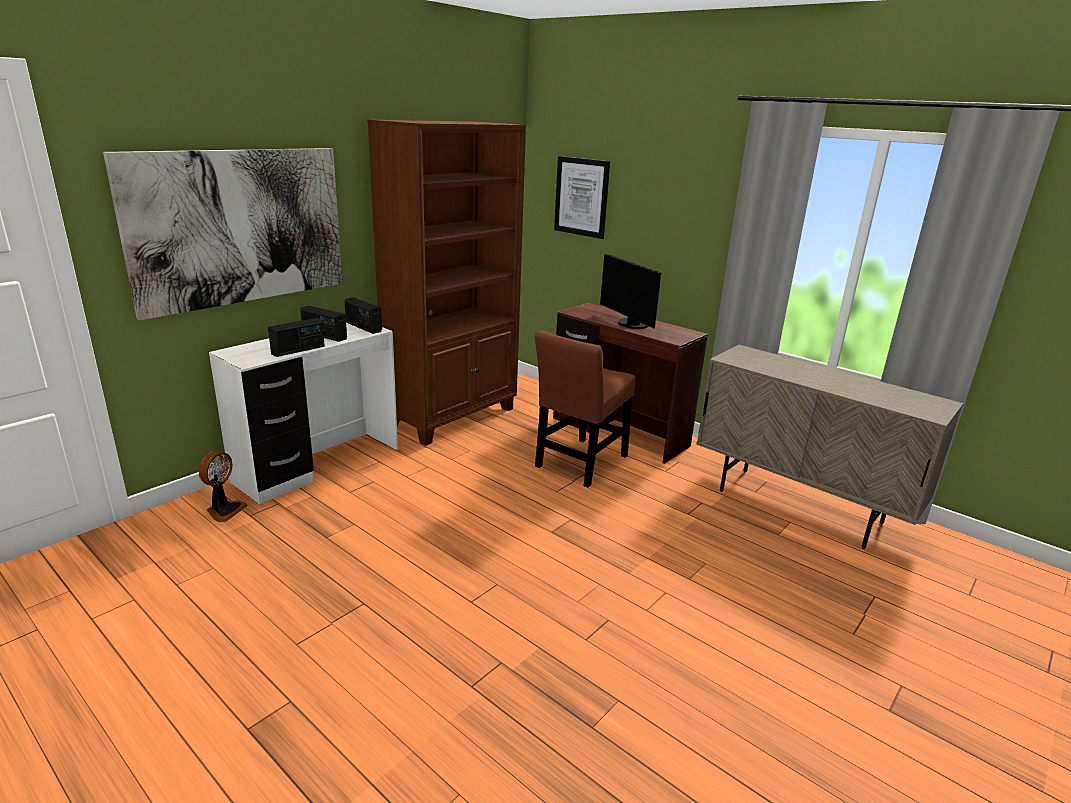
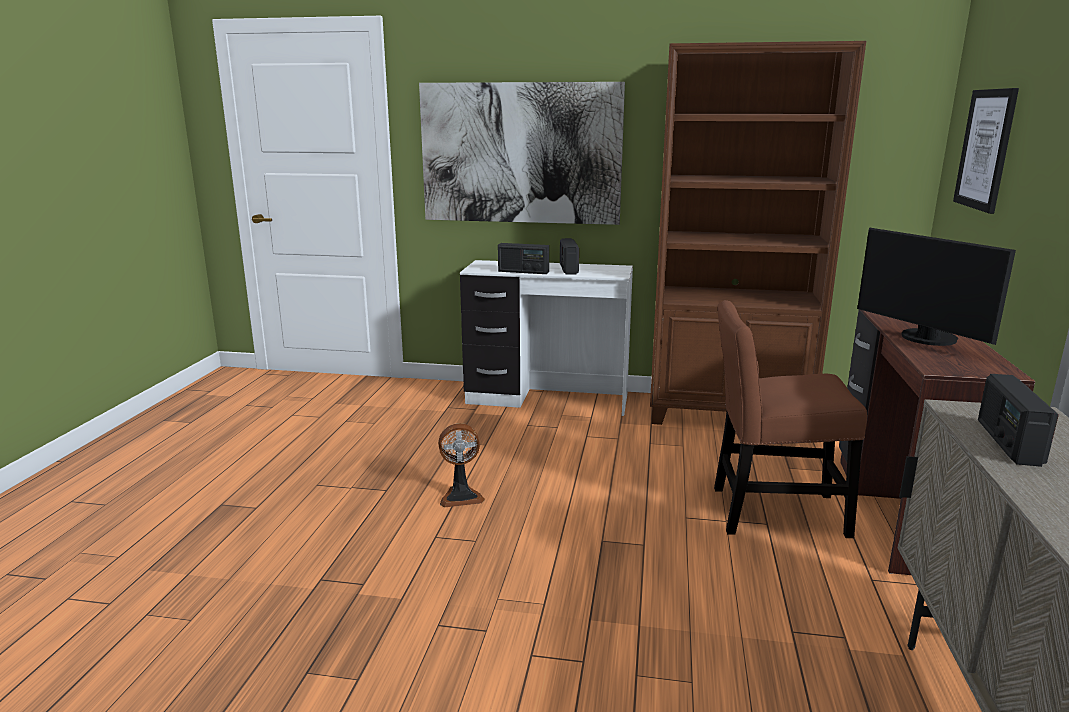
camera: 60 degrees right, 5 degrees down
fan [199,451,248,522] -> fan moved to [438,423,485,508]
radio [344,297,382,334] -> radio moved to [978,374,1059,467]
monitor [600,253,661,329] -> monitor turned 60 degrees counterclockwise [857,227,1016,346]

